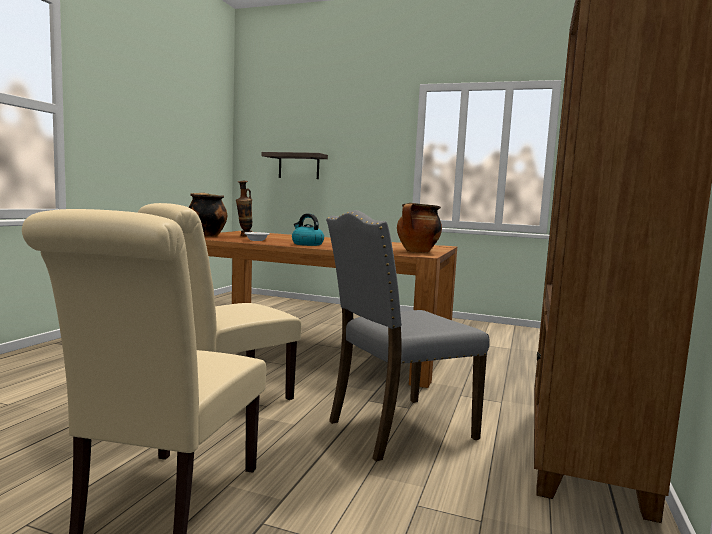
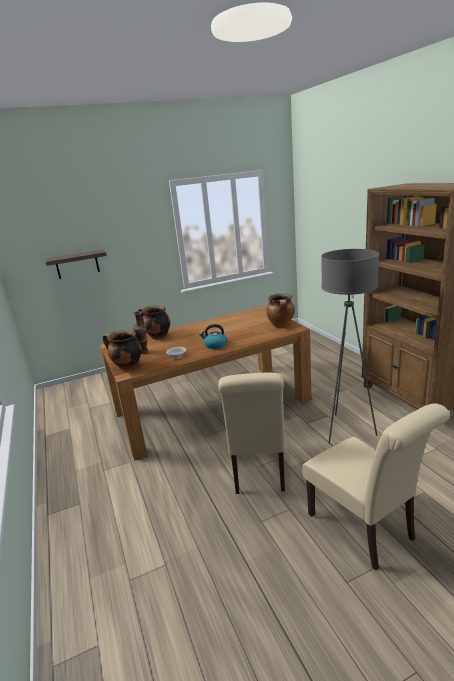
camera: 40 degrees left, 15 degrees up
grey chair [326,210,490,462] -> grey floor lamp [321,249,379,444]
none -> cooking pot [138,305,170,339]

